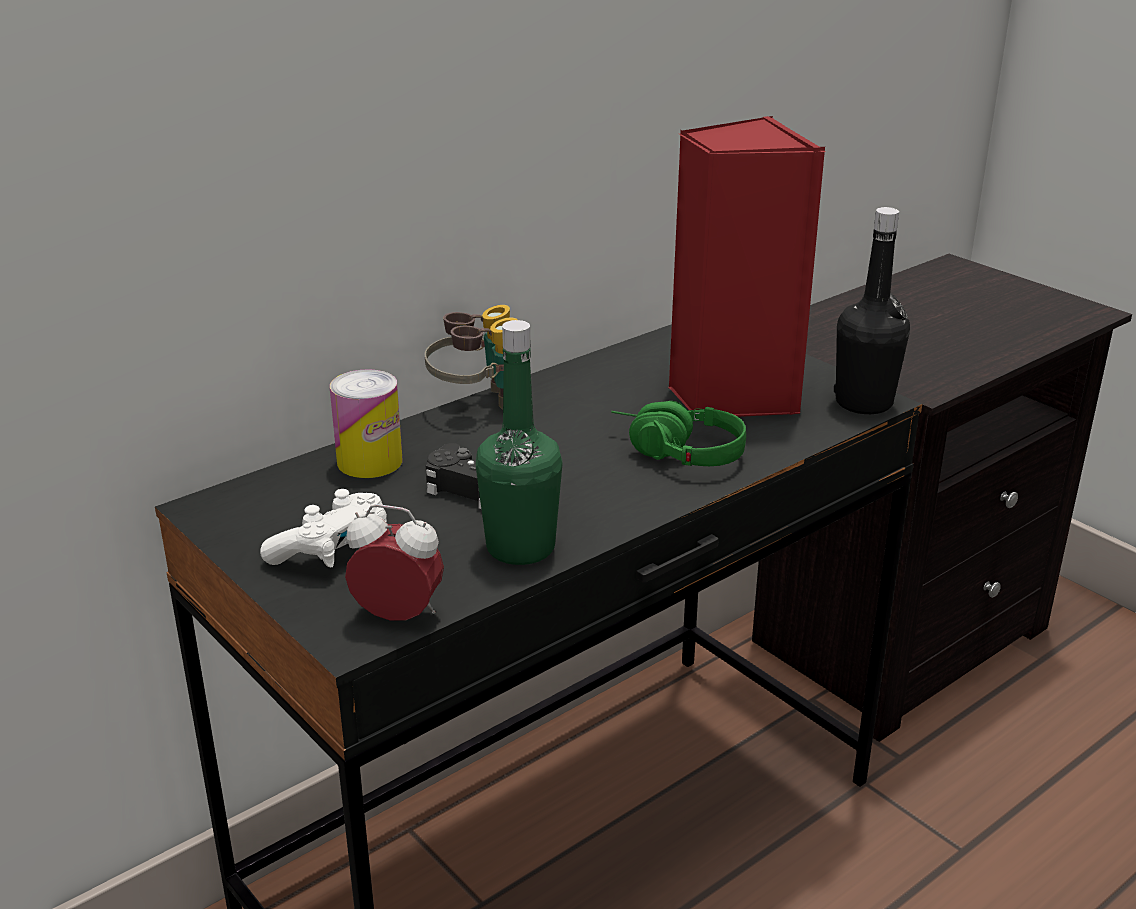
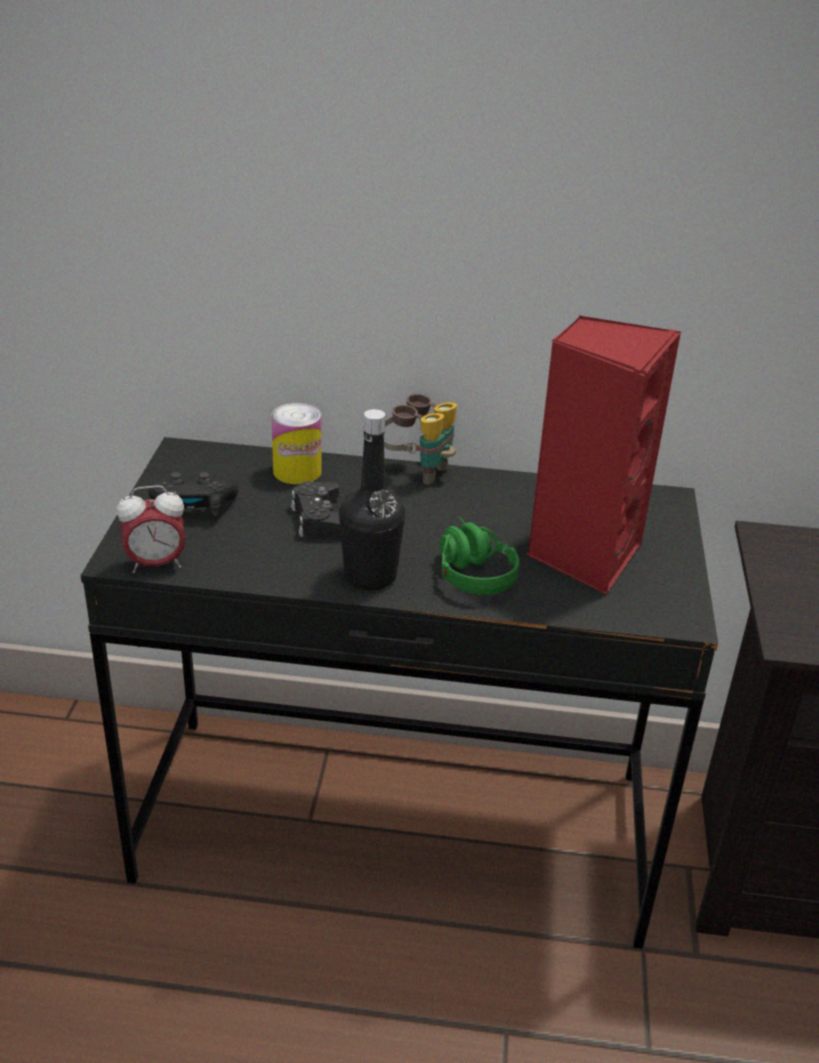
camera: 45 degrees right, 5 degrees up
white game controller [260,489,387,567] -> black game controller [148,472,238,516]
alarm clock [345,504,444,621] -> alarm clock turned 105 degrees clockwise [117,485,186,573]
green bottle [476,320,563,565] -> none
black bottle [834,207,910,414] -> black bottle moved to [339,409,405,590]

